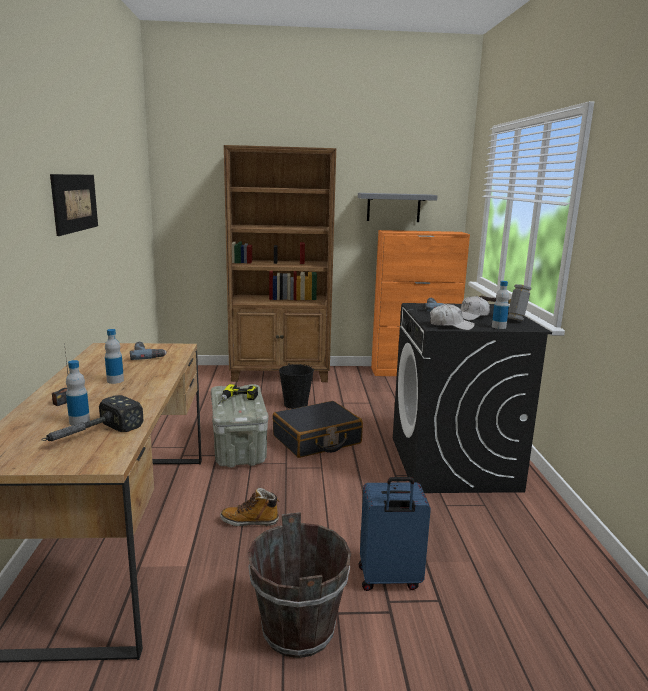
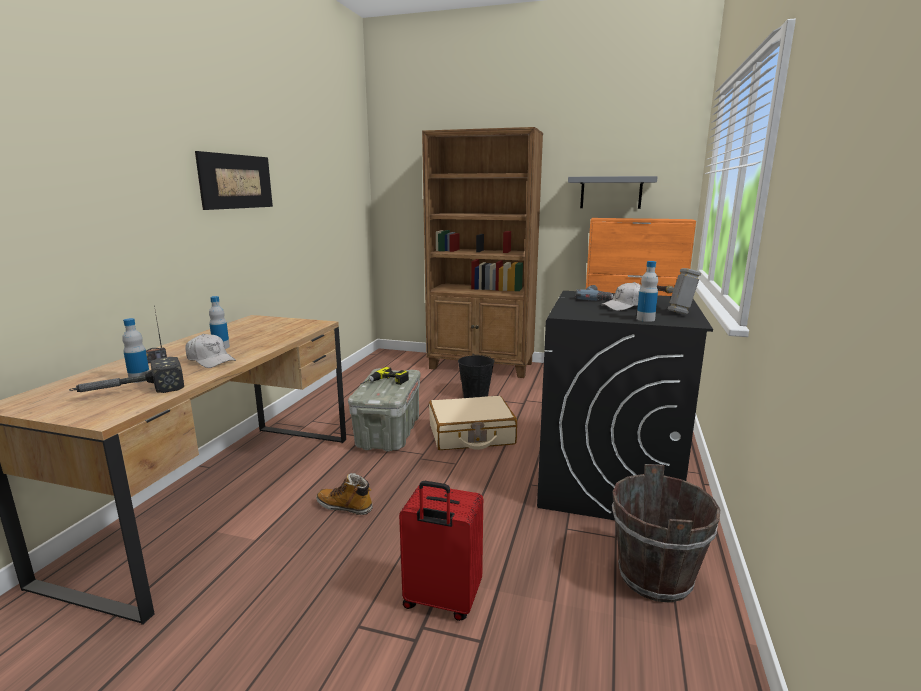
camera: 20 degrees right, 0 degrees up
power drill [130,342,167,360] -> none
brown bucket [248,512,351,658] -> brown bucket moved to [612,464,720,603]
black suitcase [272,401,363,458] -> beige suitcase [429,396,517,450]
blue suitcase [359,477,431,591] -> red suitcase [399,481,483,621]
white cap [430,304,475,330] -> white cap moved to [185,334,236,368]

